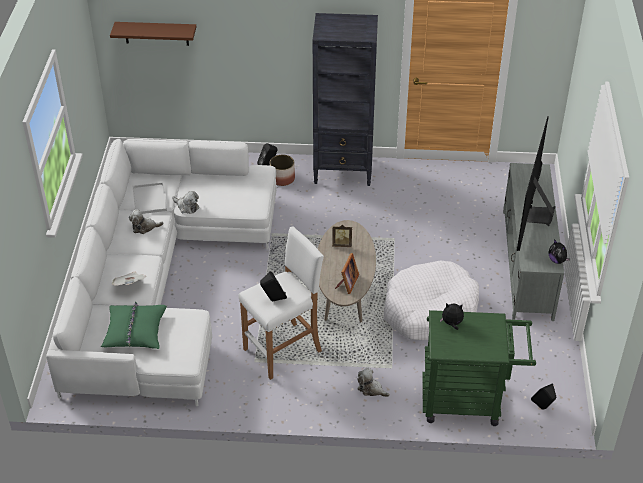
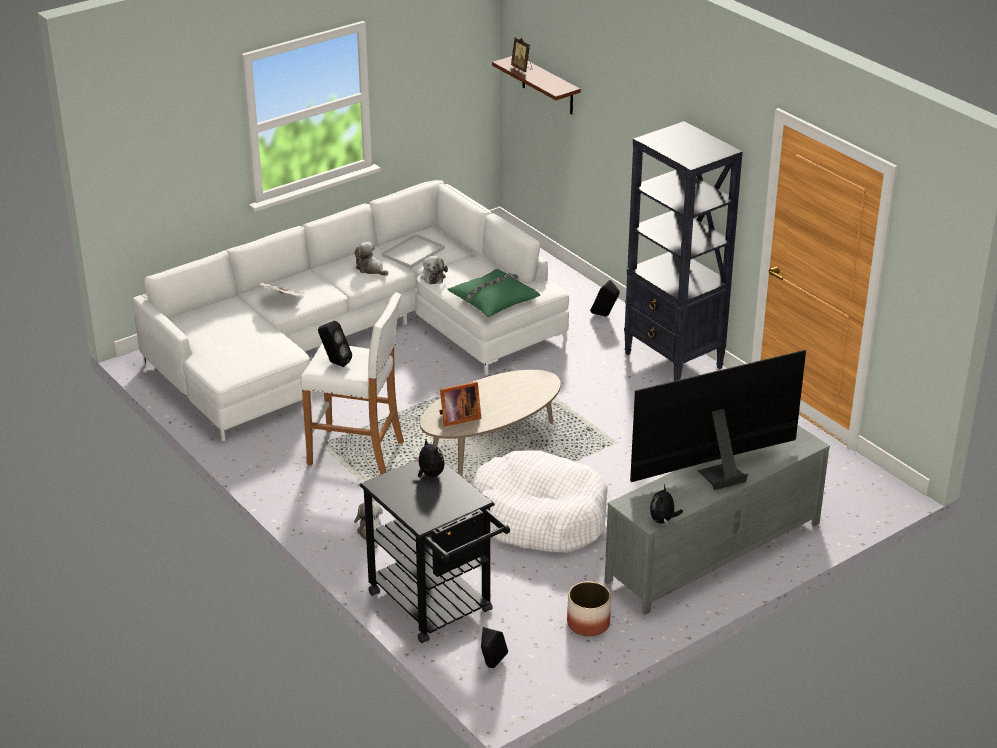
camera: 50 degrees right, 10 degrees down
green pillow [101,302,167,349] -> green pillow moved to [448,269,540,317]
planter [270,155,295,186] -> planter moved to [567,581,611,636]
picture frame [332,225,352,247] -> picture frame moved to [511,37,532,72]
green cart [422,310,536,426] -> black cart [359,460,510,643]

